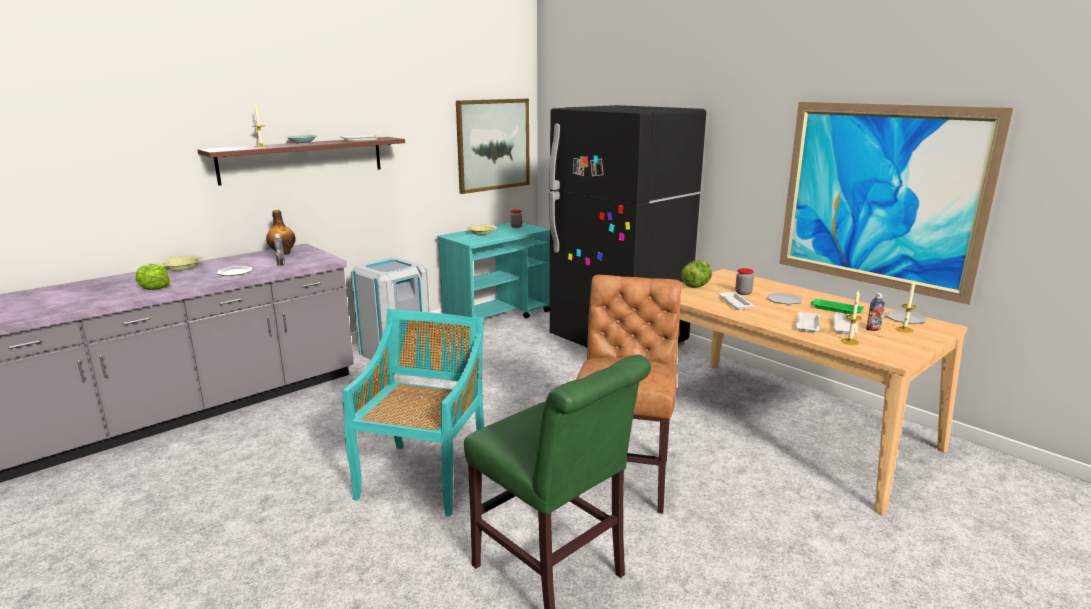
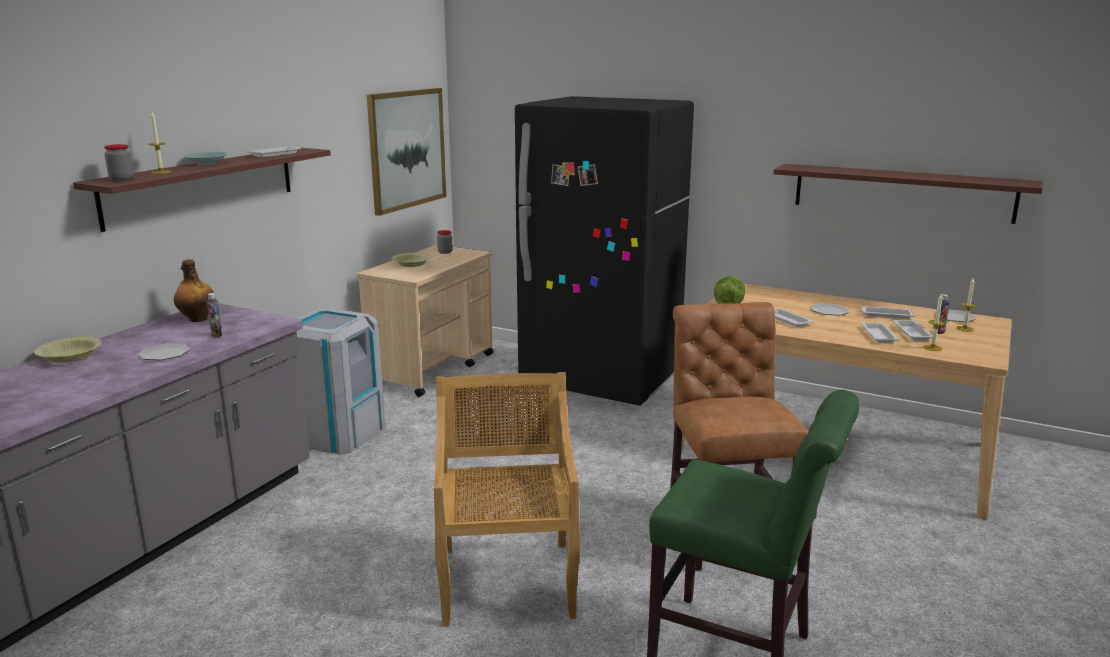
camera: 20 degrees left, 0 degrees up
lettuce [136,264,170,290] -> none
turquoise chair [342,309,484,517] -> beige chair [434,372,580,627]
turquoise cart [437,222,550,318] -> beige cart [357,245,493,397]
jar [735,268,754,295] -> jar moved to [104,144,133,181]
picture [779,102,1014,305] -> shelf [774,164,1043,224]
green tray [811,299,864,315] -> white tray [859,306,915,319]

